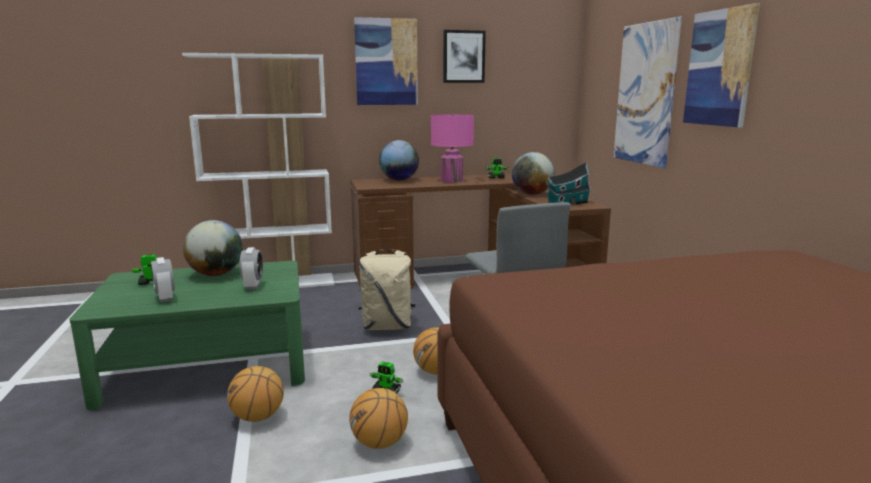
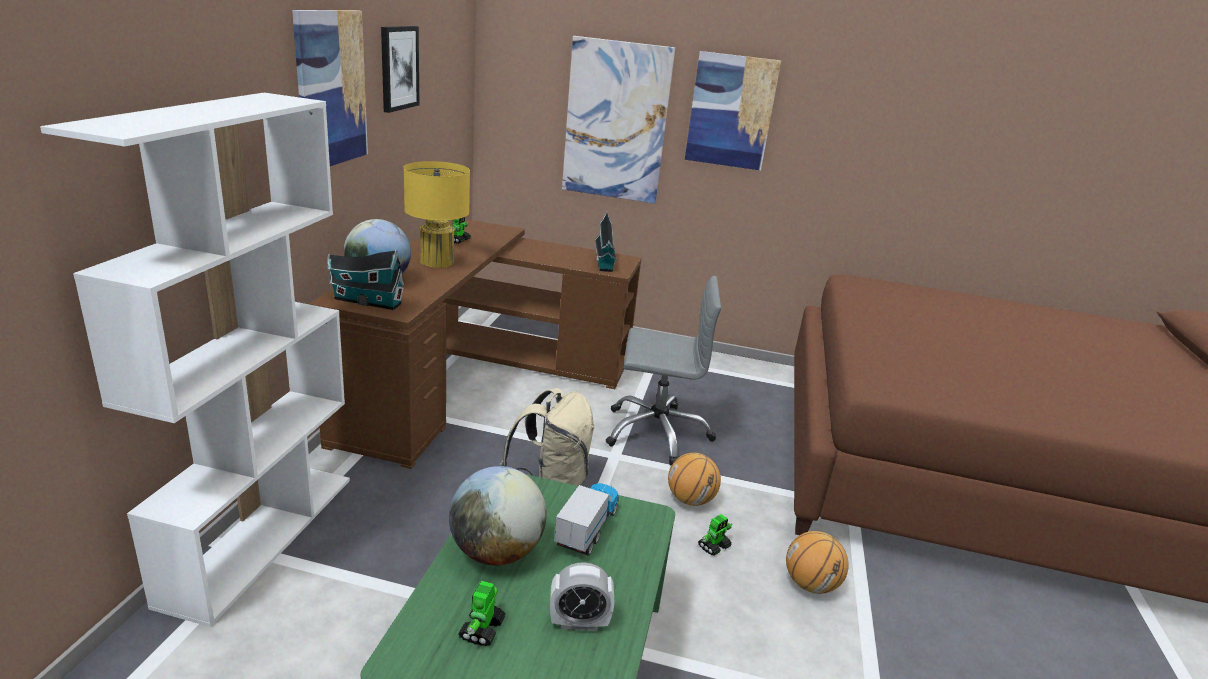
camera: 65 degrees left, 10 degrees up
basketball [227,366,284,422] -> none
alarm clock [240,247,263,290] -> toy truck [554,483,619,556]
pink table lamp [431,114,474,183] -> yellow table lamp [404,161,470,268]
globe [512,152,555,195] -> none
none -> toy house [327,250,404,310]

